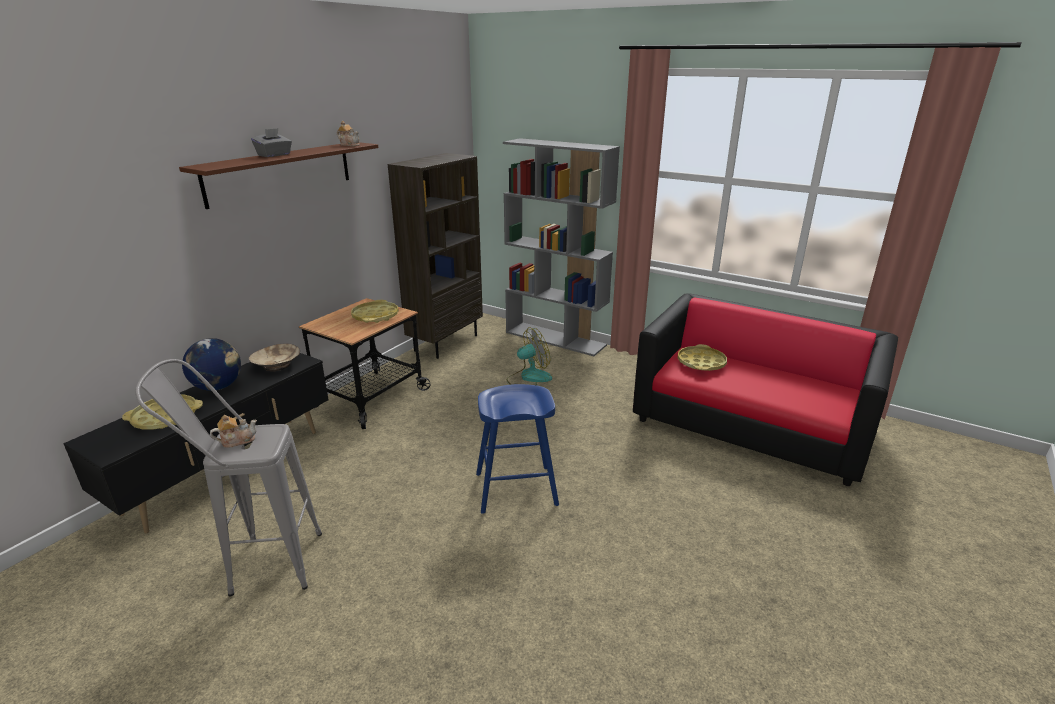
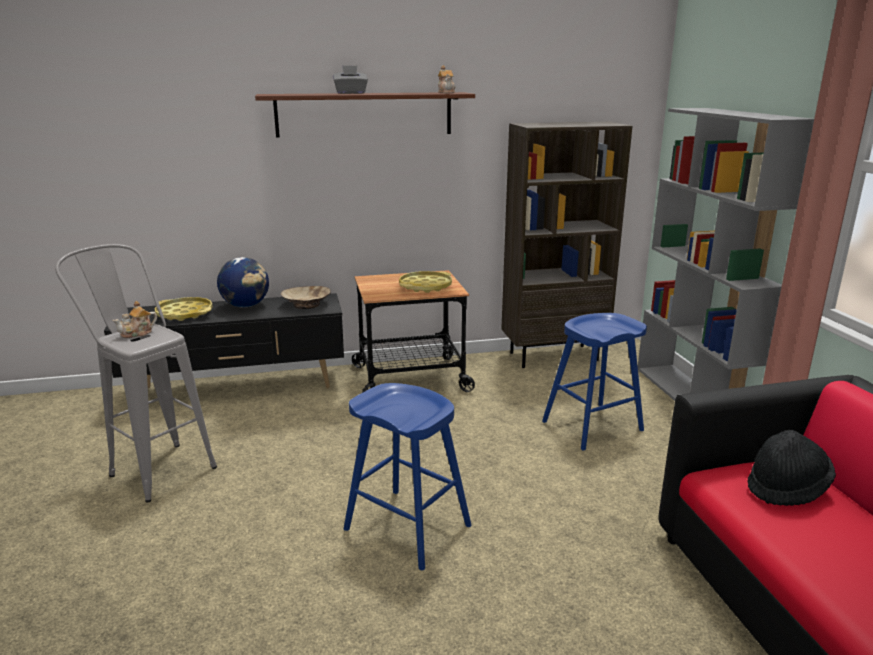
camera: 45 degrees right, 5 degrees down
teapot [210,415,257,448] -> teapot turned 120 degrees clockwise [112,301,157,338]
fan [506,327,552,386] -> blue stool [542,313,647,450]
yellow tray [678,344,727,371] -> black hat [748,430,836,506]

